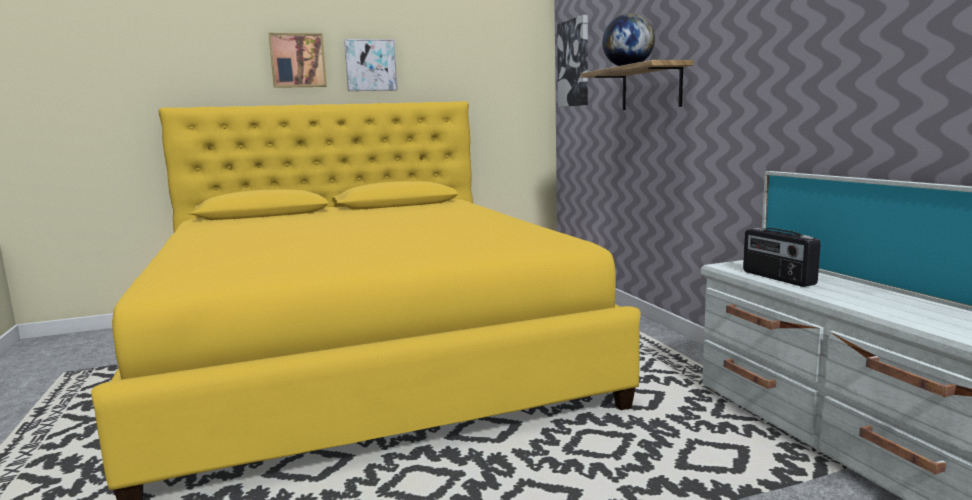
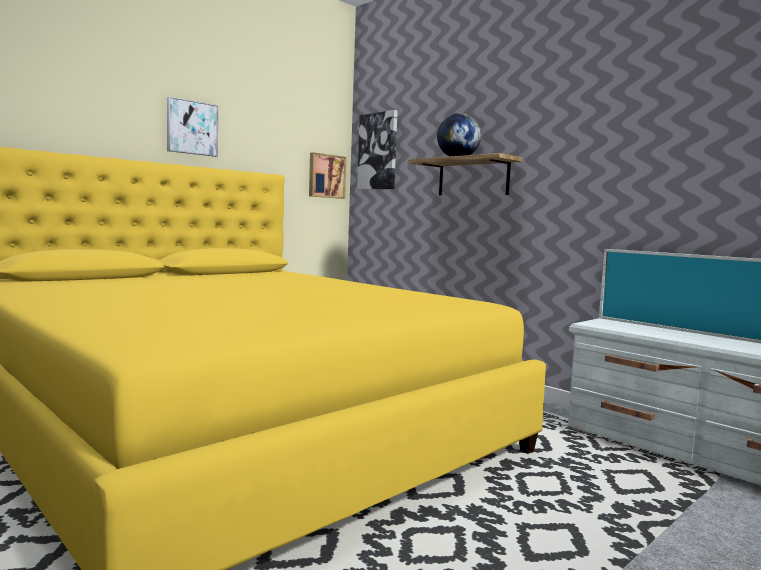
camera: 25 degrees left, 5 degrees down
picture [268,33,327,88] -> picture moved to [309,152,346,199]
radio [743,228,821,287] -> none

